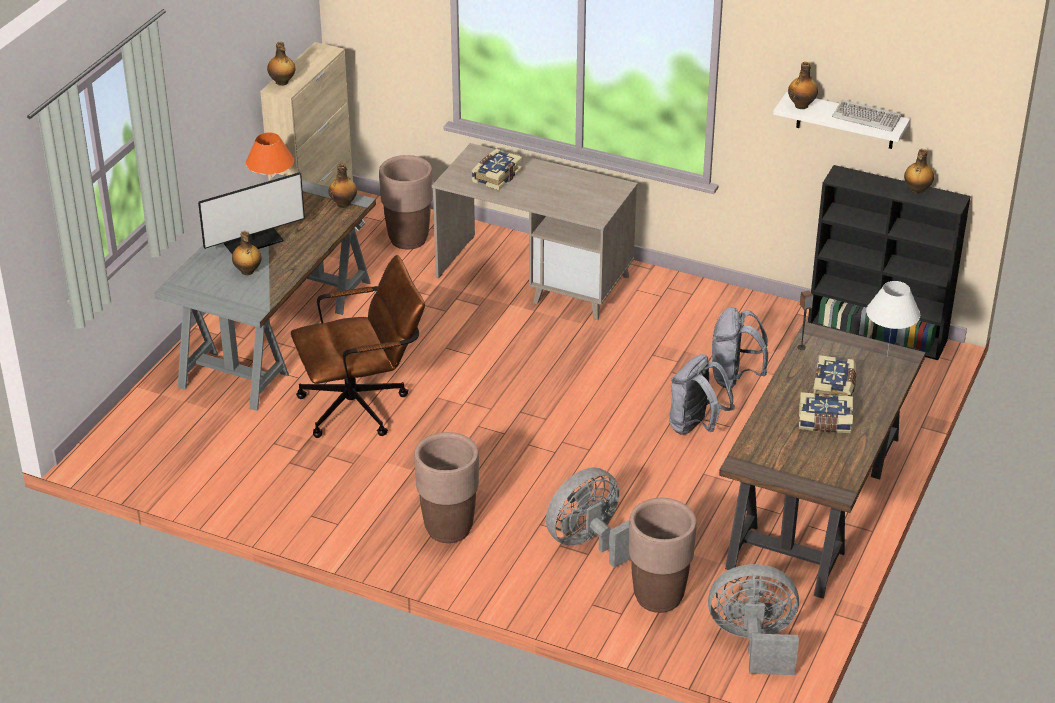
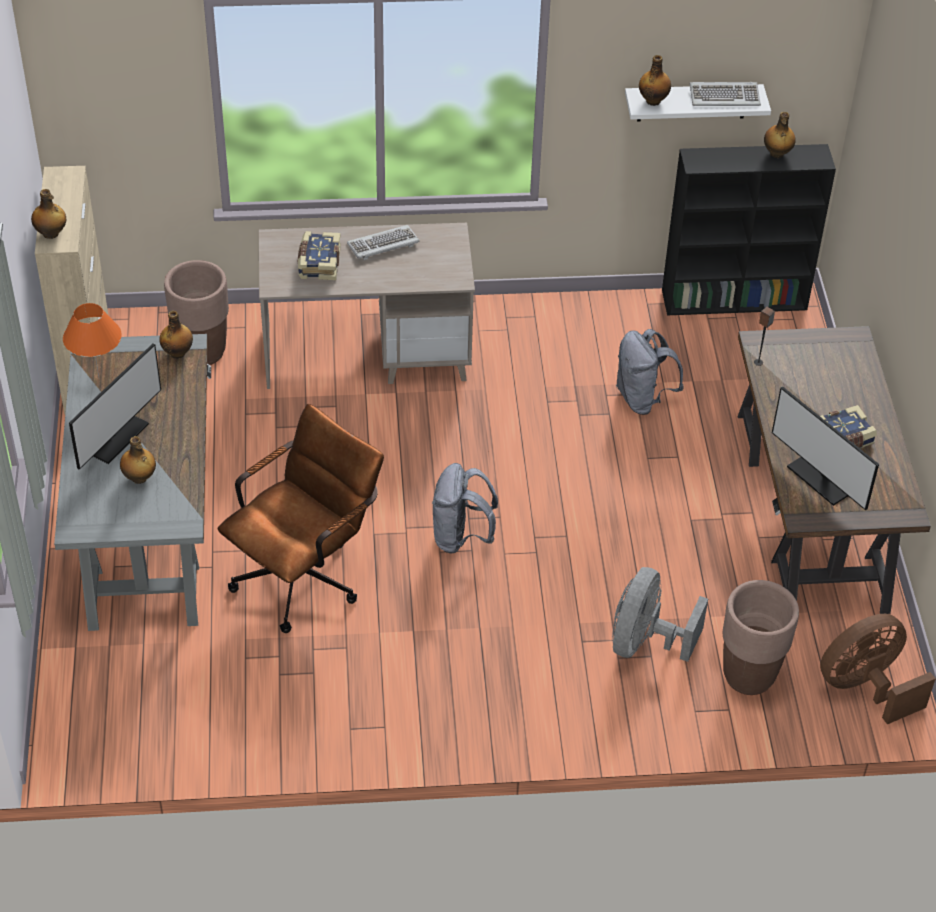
camera: 30 degrees left, 10 degrees up
brown planter [414,432,479,543] -> none
grey backpack [669,354,735,435] -> grey backpack moved to [432,463,498,554]
grey fan [708,564,799,675] -> brown fan [820,614,936,724]
book [813,355,856,396] -> none
white table lamp [866,281,920,357] -> none
none -> keyboard [347,225,420,260]
none -> monitor [772,386,879,510]

